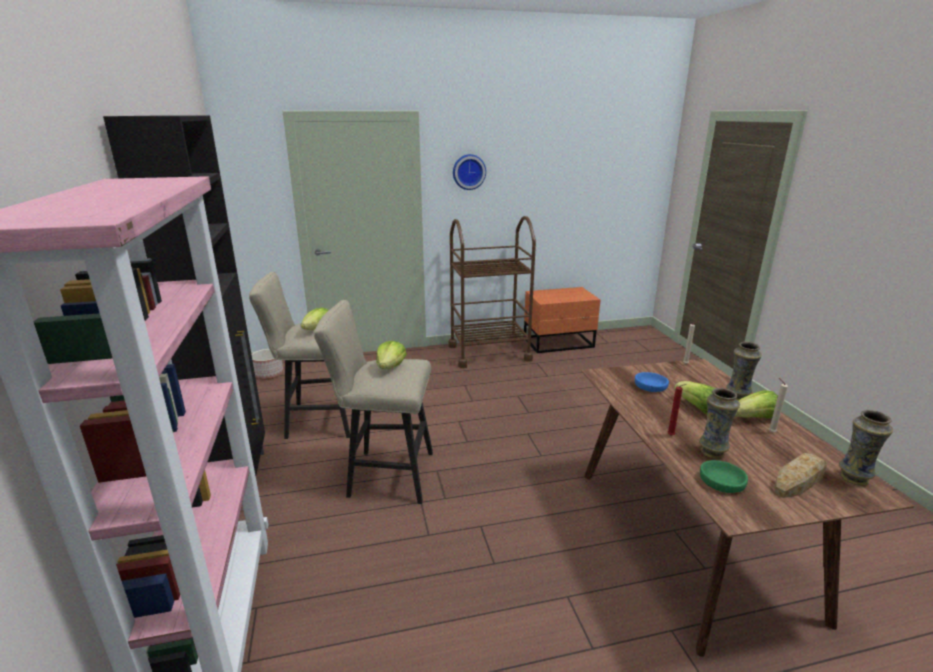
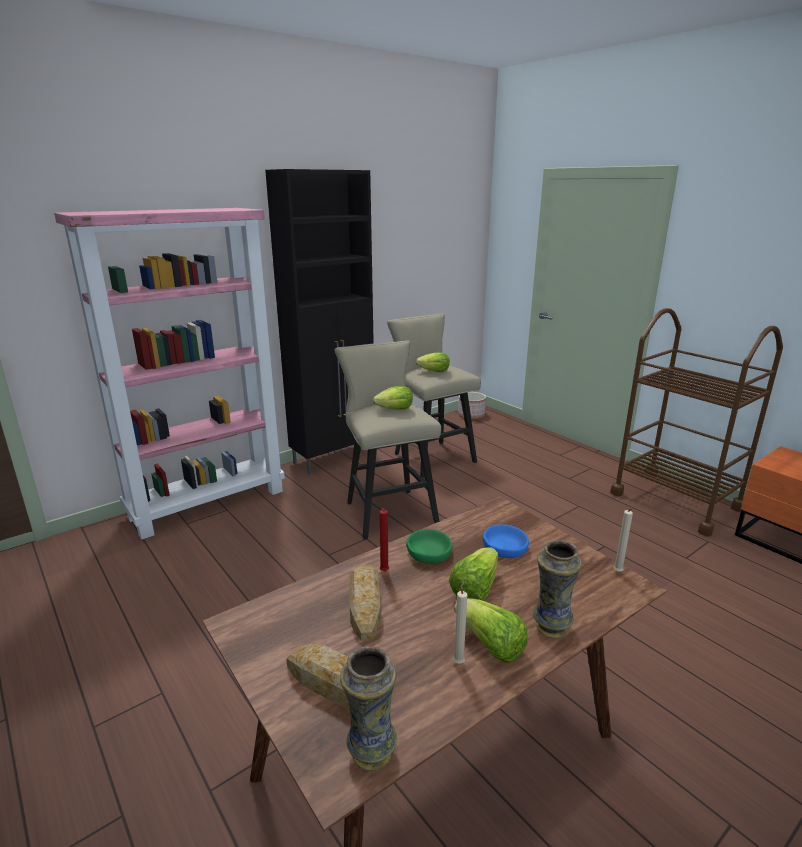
camera: 65 degrees right, 0 degrees up
wall clock [453,154,486,190] -> none
vase [699,388,740,459] -> bread [349,565,381,641]
green bowl [700,460,748,493] -> green bowl moved to [406,529,452,563]

